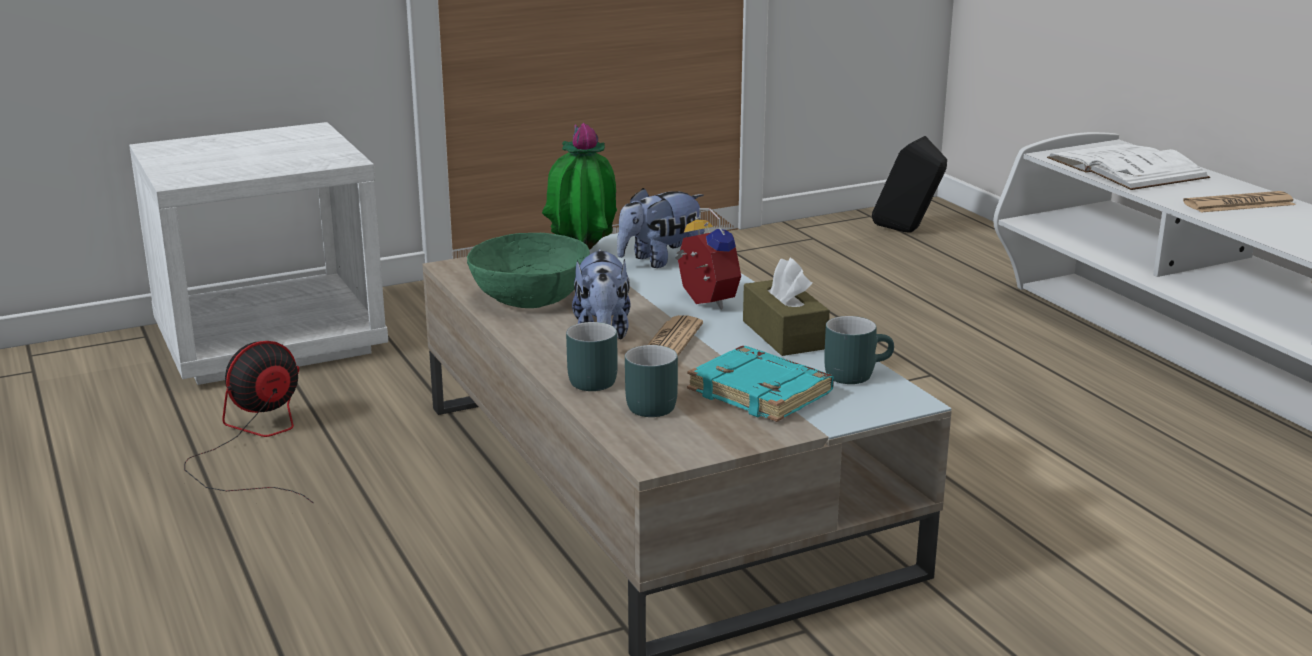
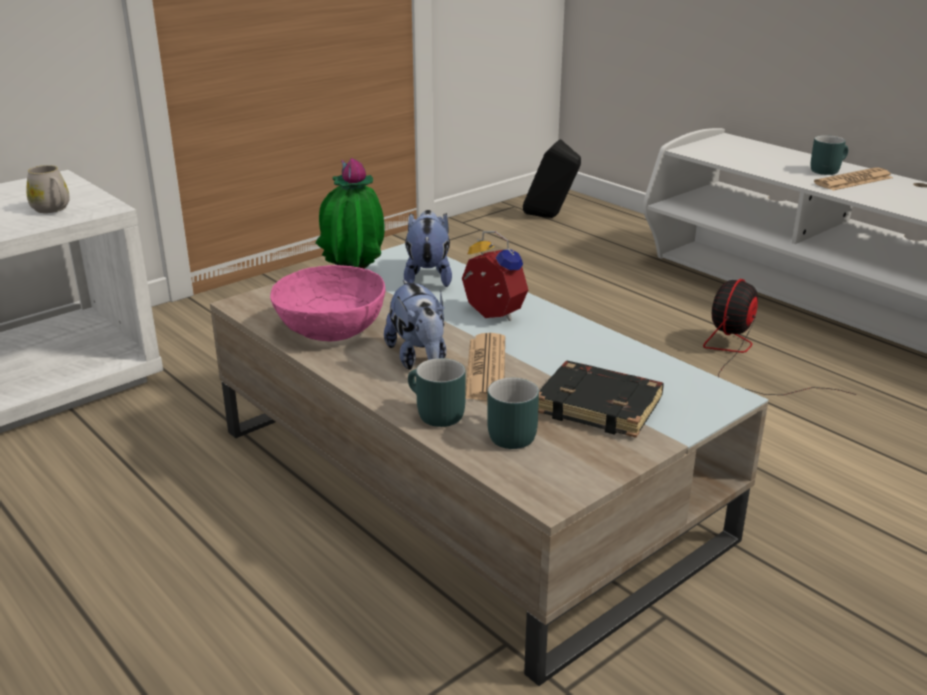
camera: 15 degrees left, 5 degrees up
fan [184,341,314,503] -> fan moved to [703,279,857,395]
green bowl [467,233,590,308] -> pink bowl [270,265,385,341]
plush toy [617,188,705,268] -> plush toy turned 135 degrees clockwise [404,210,452,287]
turquoise book [687,346,834,422] -> black book [538,361,664,438]
brown tissue box [743,258,830,356] -> none
turquoise mug [824,316,894,384] -> turquoise mug moved to [811,135,848,175]
white book [1047,143,1210,190] -> none
none -> white mug [27,165,70,213]

